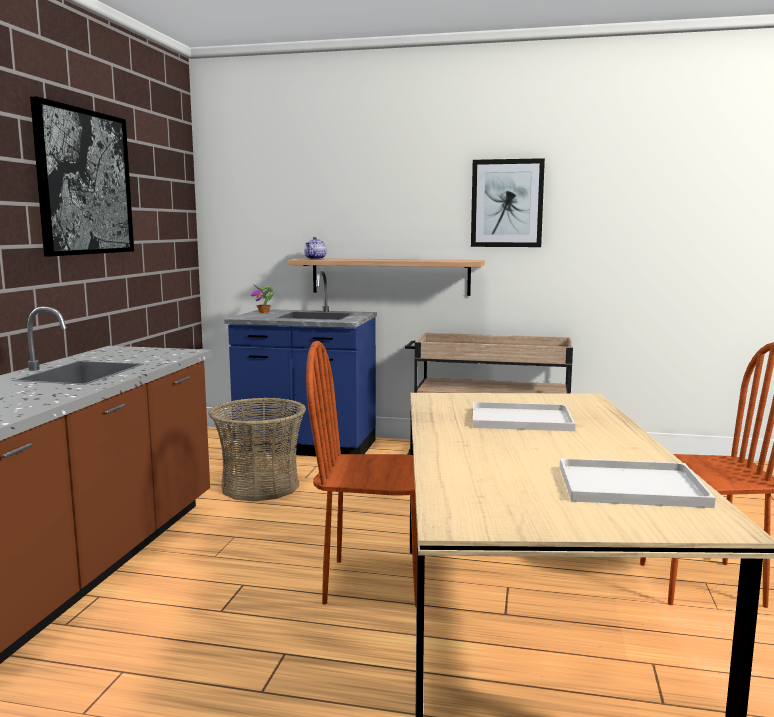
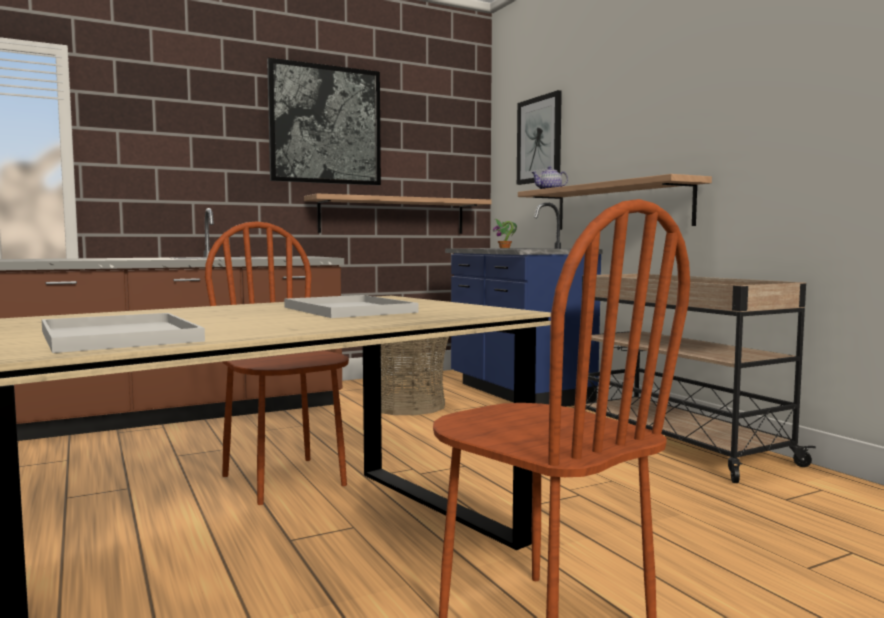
camera: 50 degrees right, 5 degrees down
picture [471,158,545,247] -> picture moved to [517,90,562,185]
none -> shelf [304,194,492,234]

